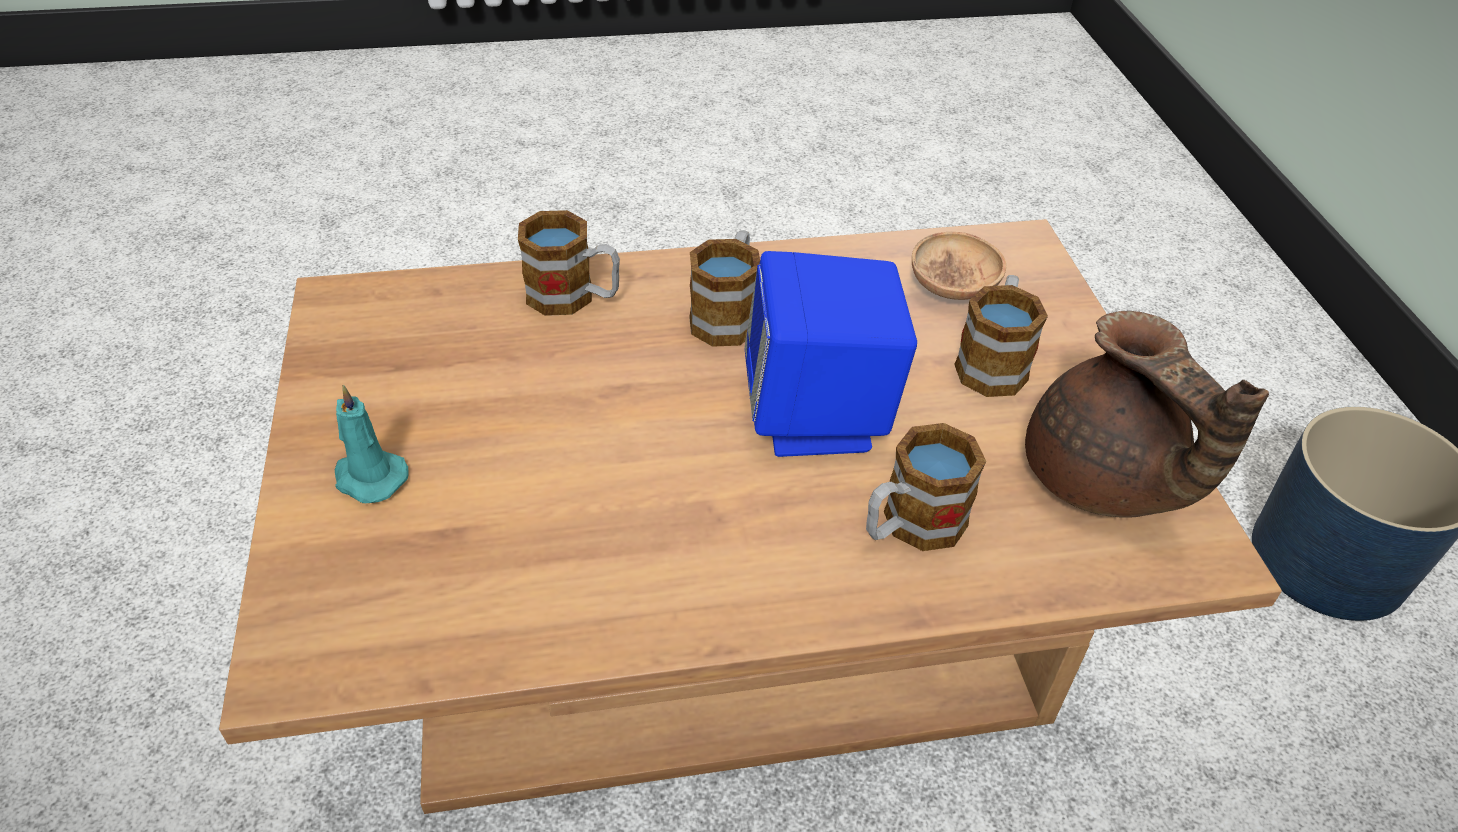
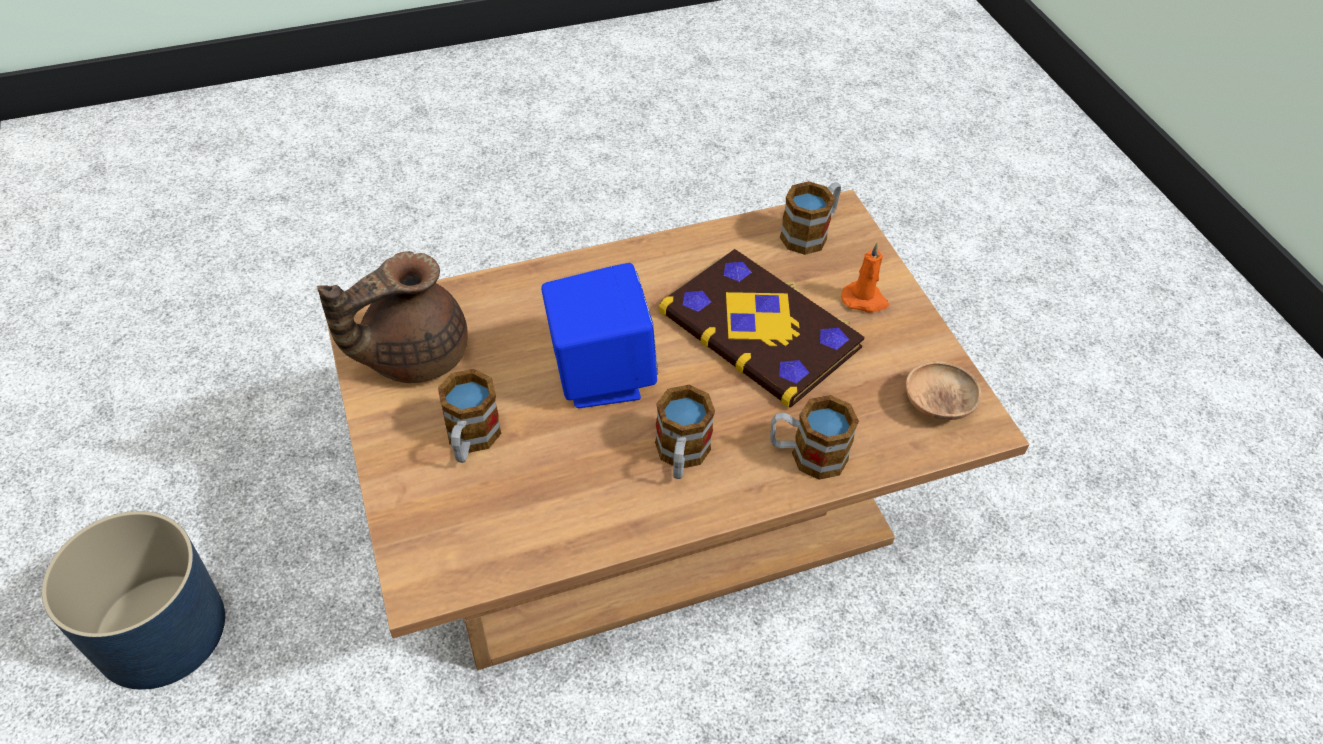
camera: 170 degrees right, 5 degrees up
turquoise candle [335,385,409,503] -> orange candle [841,243,889,313]
mug [866,423,986,551] -> mug moved to [780,181,841,255]
brown bowl [912,232,1006,300] -> brown bowl moved to [906,361,981,420]
brown teapot [1025,311,1269,518] -> brown teapot turned 90 degrees counterclockwise [317,251,468,383]
none -> book [659,249,865,408]

